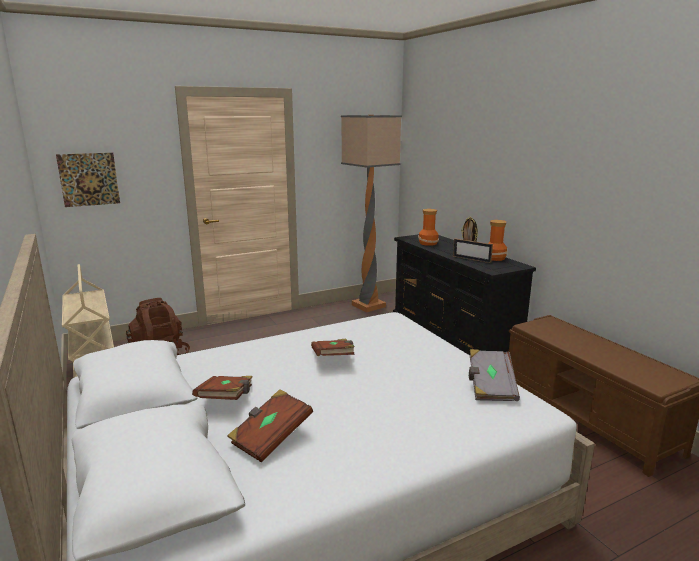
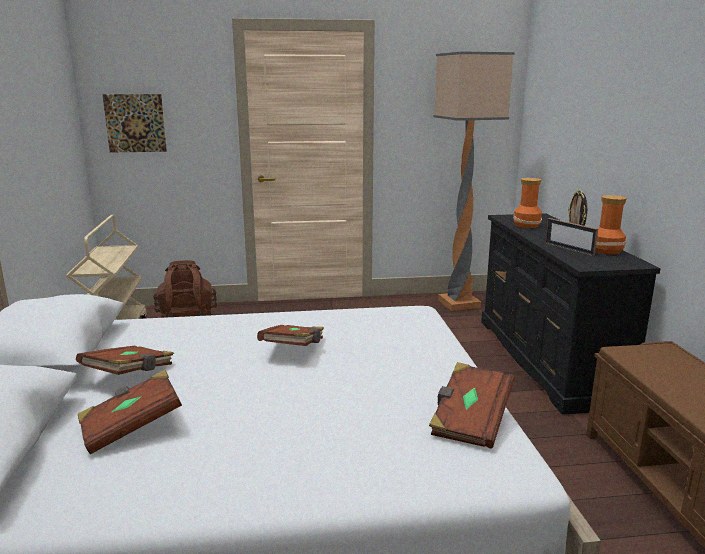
camera: 20 degrees right, 0 degrees up
grey book [469,349,520,401] -> brown book [429,362,514,449]

